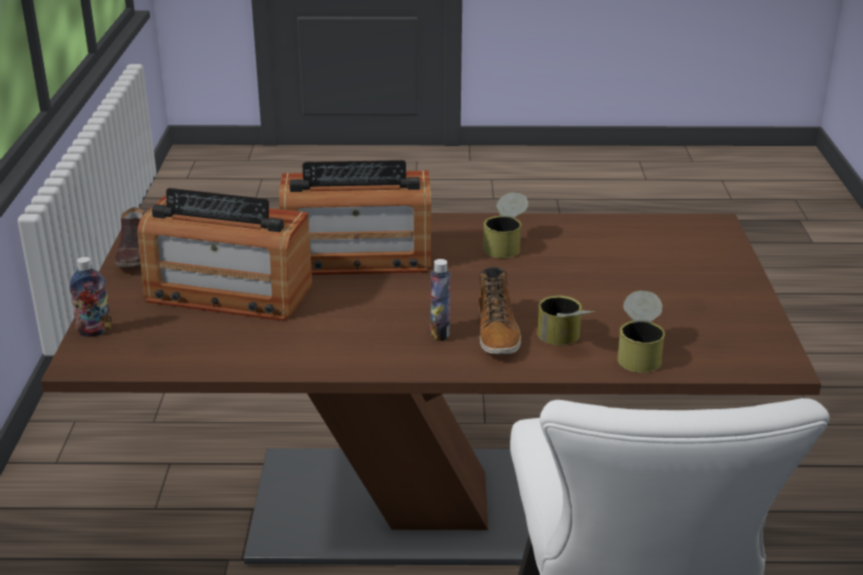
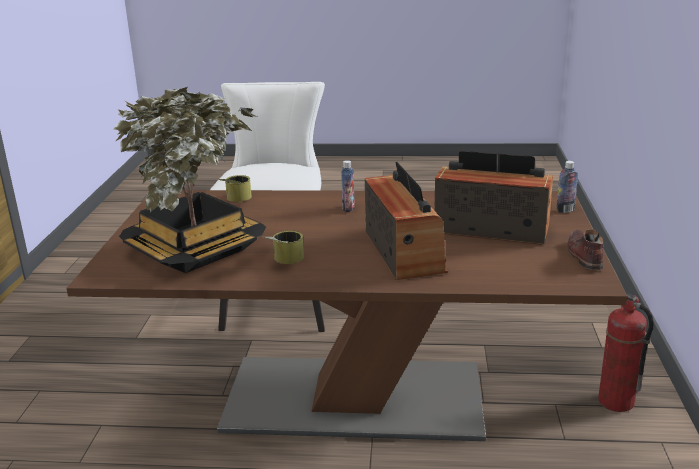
camera: 175 degrees left, 5 degrees down
radio [279,160,431,275] -> radio turned 75 degrees clockwise [365,162,448,280]
boot [479,267,521,355] -> none
can [537,295,595,346] -> none
none -> potted plant [114,87,266,273]
none -> fire extinguisher [598,292,654,412]

